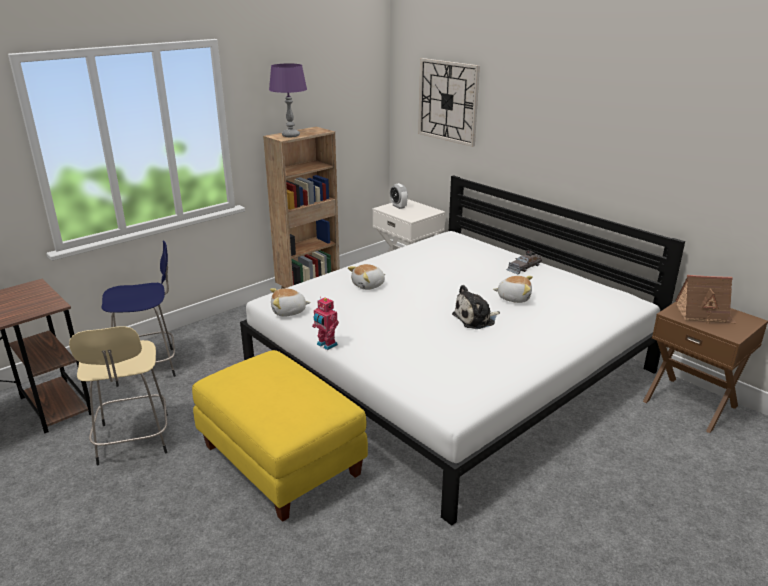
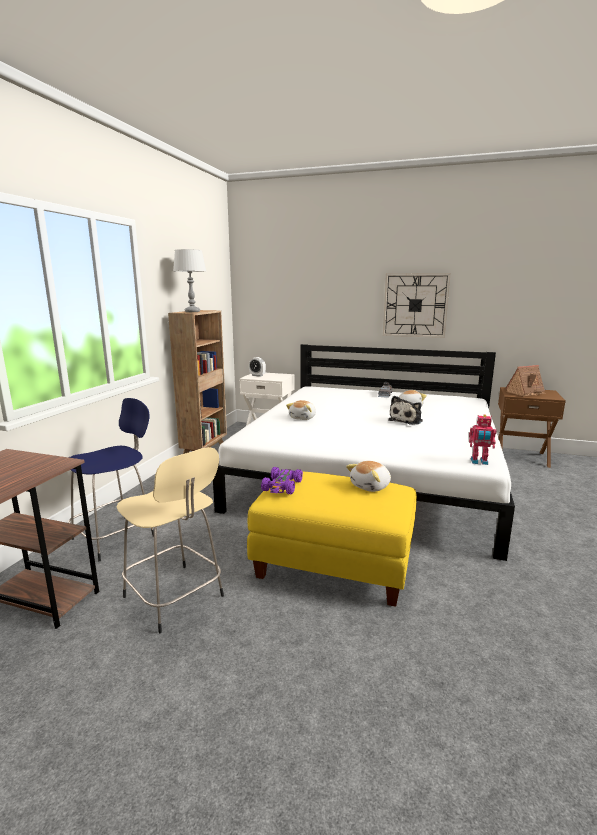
camera: 30 degrees left, 10 degrees down
purple table lamp [269,63,307,137] -> grey table lamp [173,249,206,312]
plush toy [270,288,311,317] -> plush toy moved to [346,461,391,492]
toy robot [312,297,339,350] -> toy robot moved to [469,415,497,465]
wall clock [418,58,480,147] -> wall clock moved to [383,273,451,338]
none -> purple toy car [261,467,303,494]

